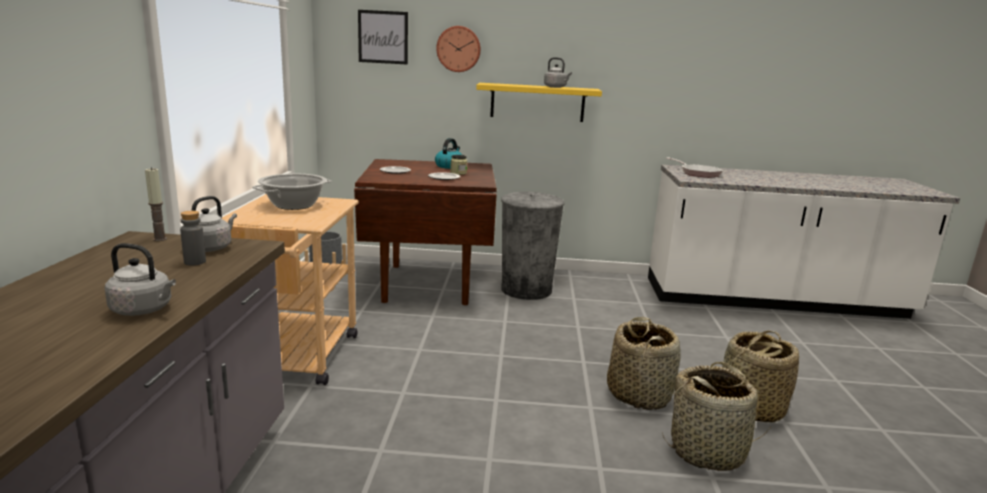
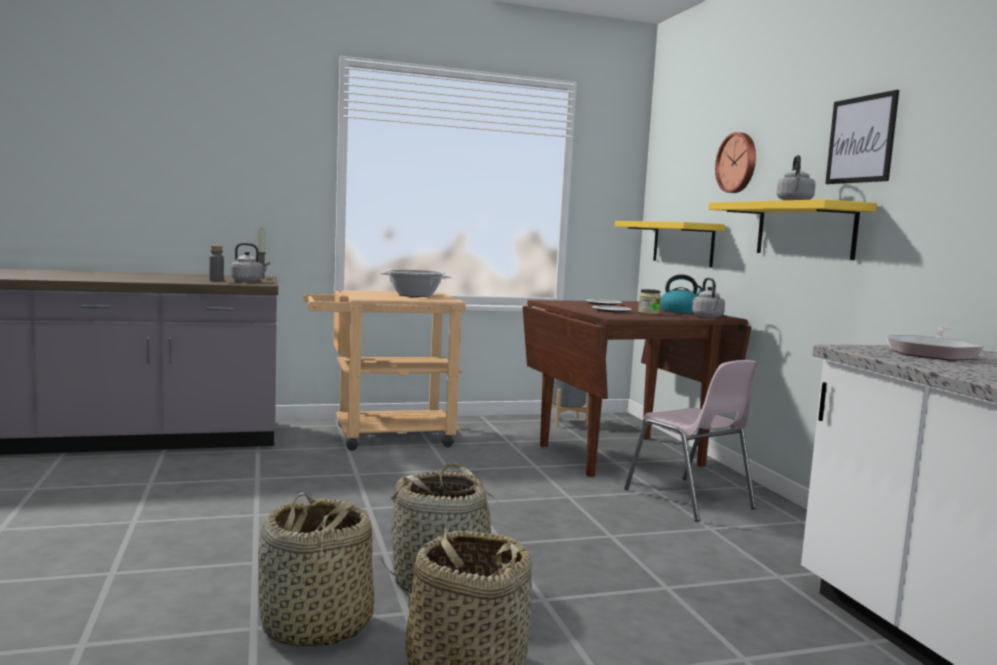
camera: 70 degrees right, 10 degrees down
grey kettle [104,243,176,316] -> grey kettle moved to [692,278,725,318]
picture [358,10,408,65] -> picture moved to [825,90,899,184]
grey trash can [501,192,565,300] -> pink chair [624,360,758,522]
none -> yellow shelf [615,221,725,267]

